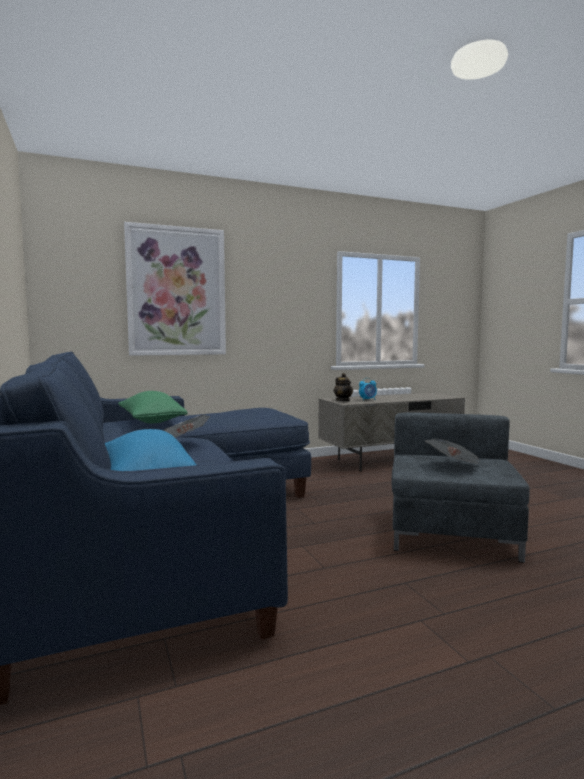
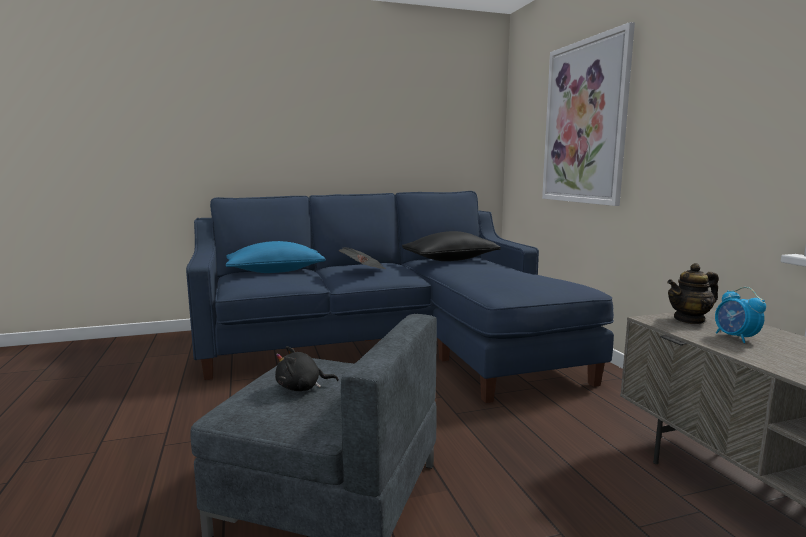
camera: 95 degrees right, 5 degrees up
green pillow [118,391,188,424] -> black pillow [402,231,501,261]
newspaper [425,439,480,463] -> black plush toy [275,346,339,391]

